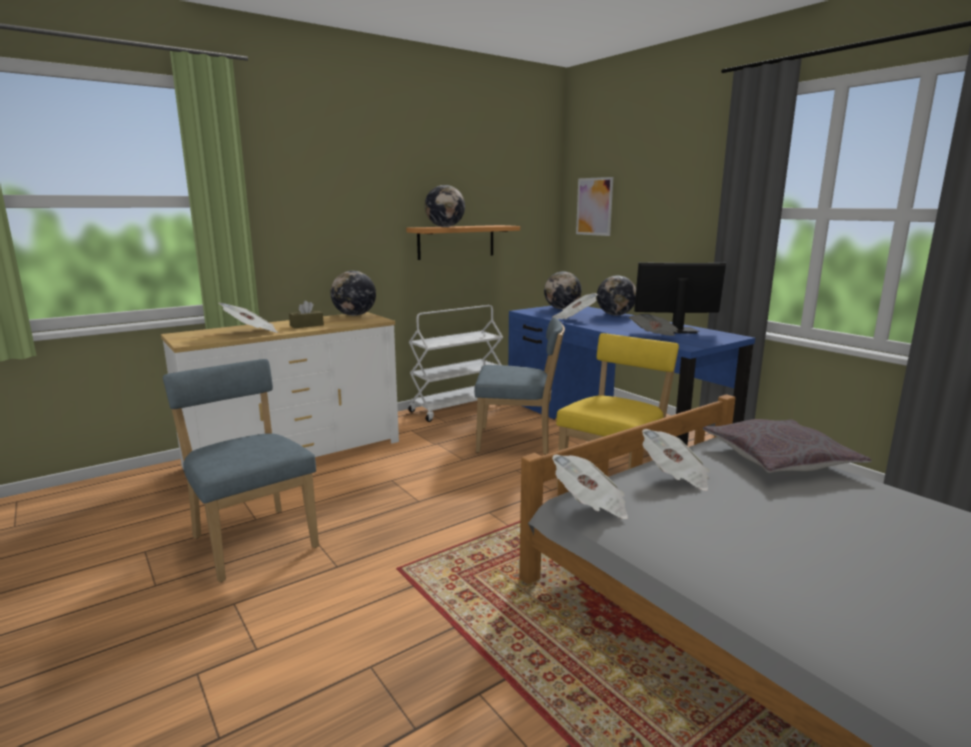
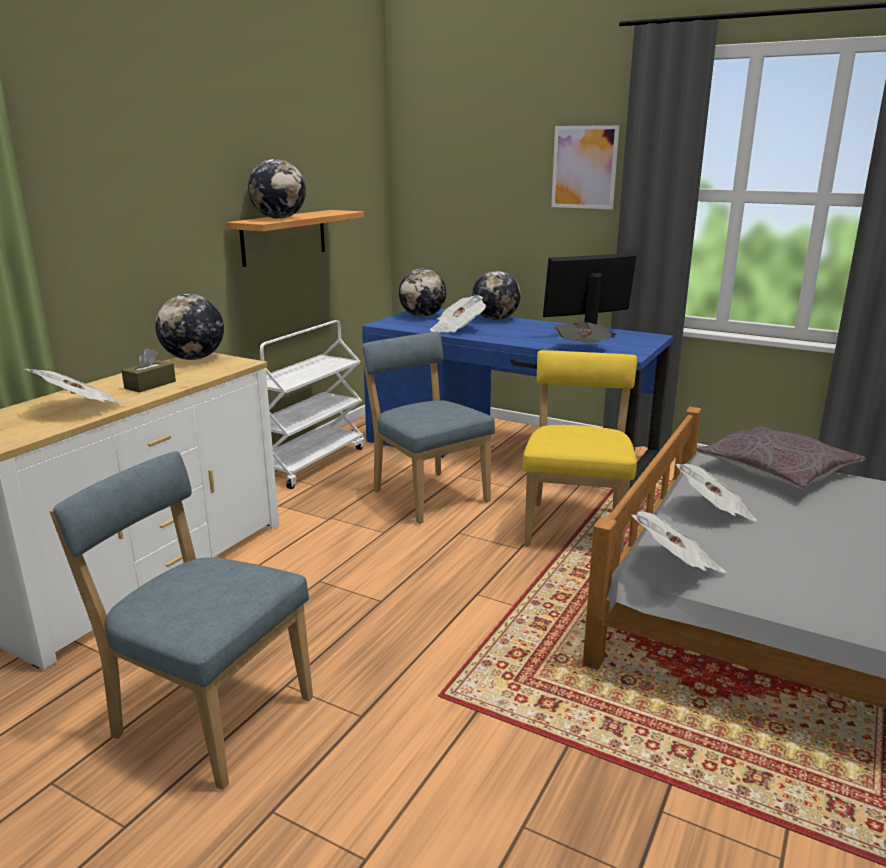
camera: 25 degrees left, 5 degrees up
blue chair [474,317,565,454] -> blue chair turned 105 degrees counterclockwise [361,332,495,524]
picture [576,177,613,236] -> picture moved to [551,125,619,209]

